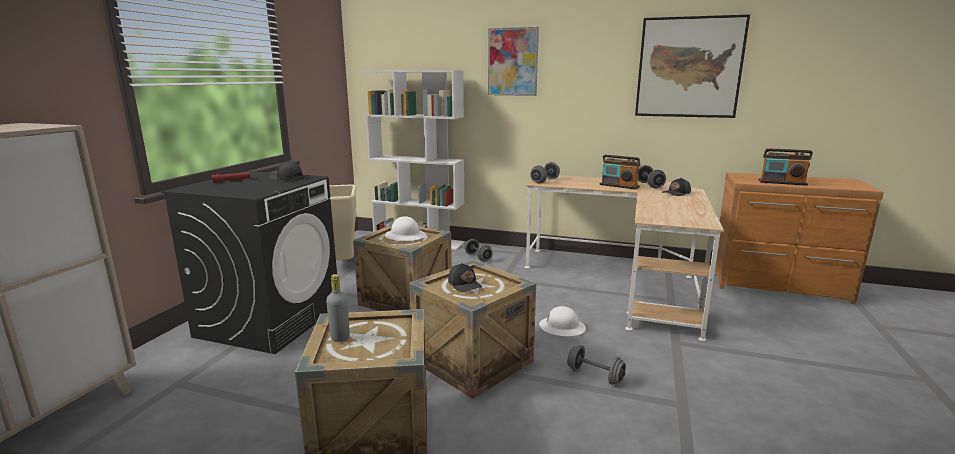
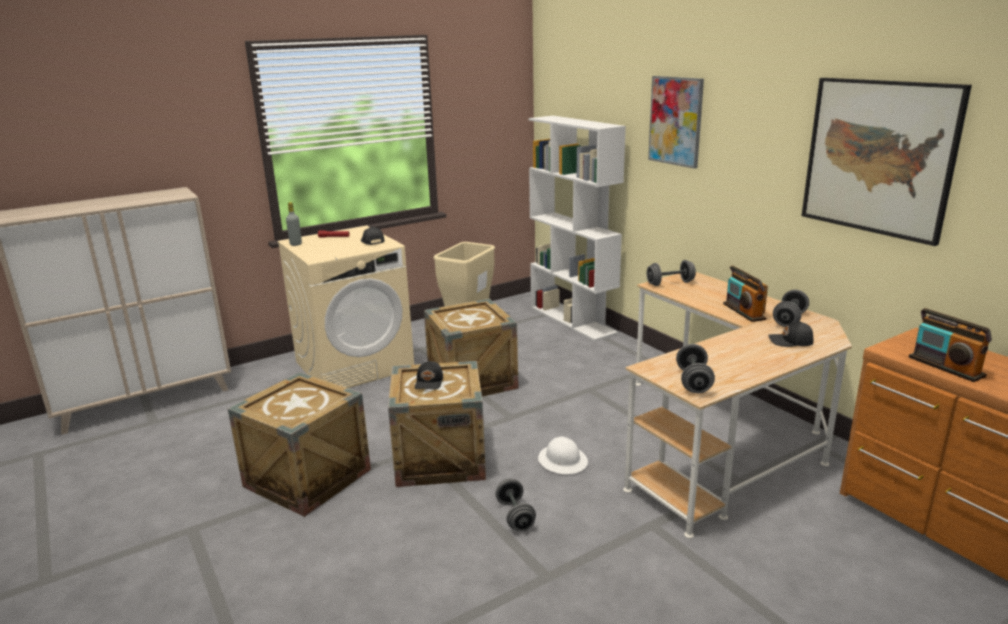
camera: 40 degrees right, 5 degrees up
black washing machine [161,171,337,354] -> beige washing machine [277,226,414,388]
grey bottle [326,274,350,342] -> grey bottle moved to [286,202,302,246]
white hard hat [385,216,426,241] -> none
grey dumbbell [465,239,493,261] -> grey dumbbell moved to [676,344,715,393]

